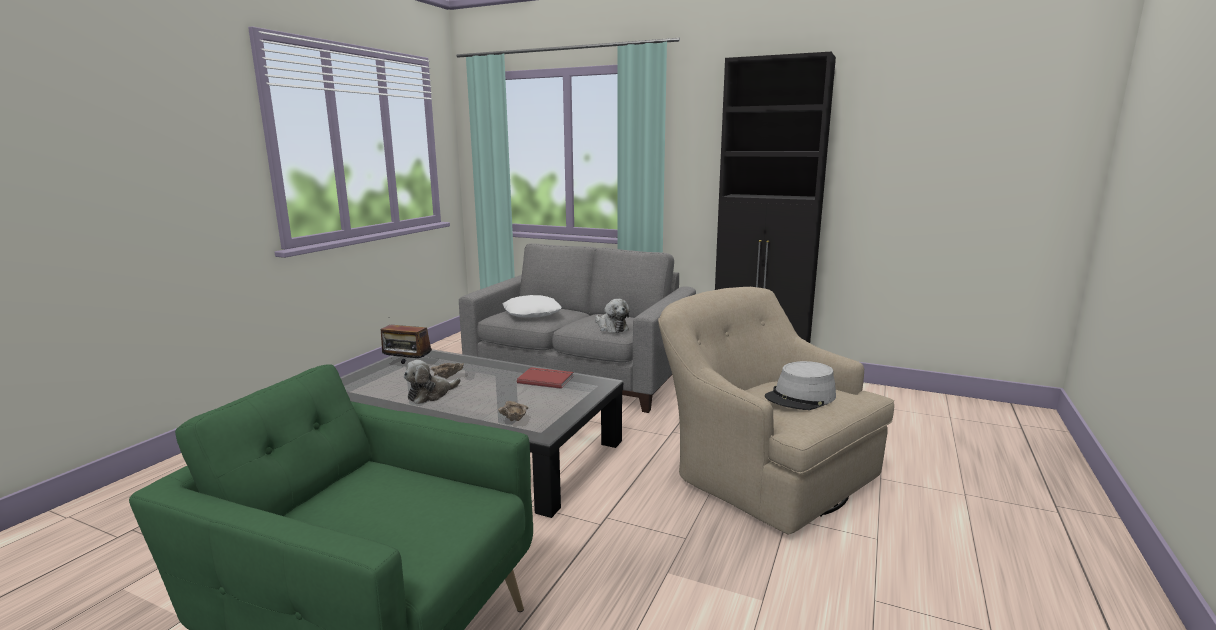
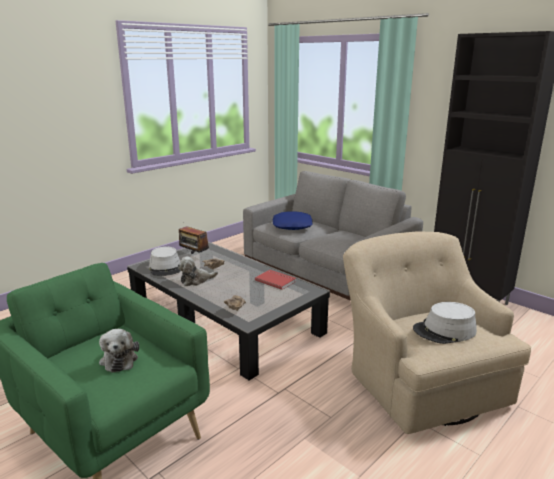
camera: 20 degrees right, 5 degrees up
white pillow [502,295,562,318] -> blue pillow [273,212,313,230]
plush toy [595,299,630,333] -> plush toy moved to [99,329,139,373]
none -> grey hat [149,246,180,276]

